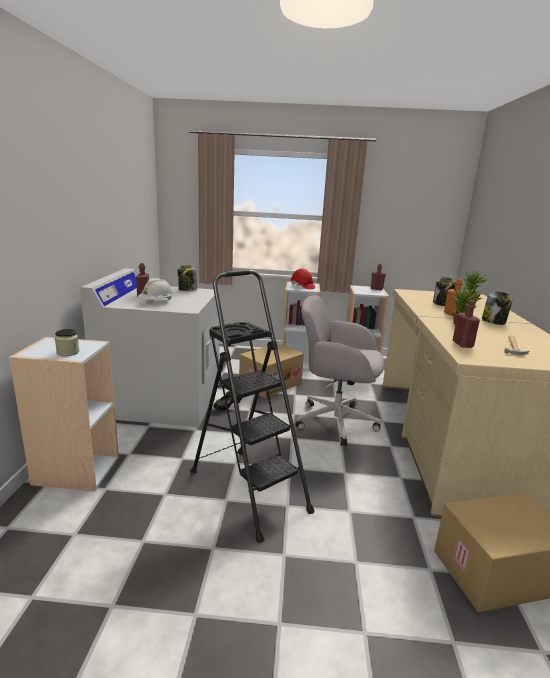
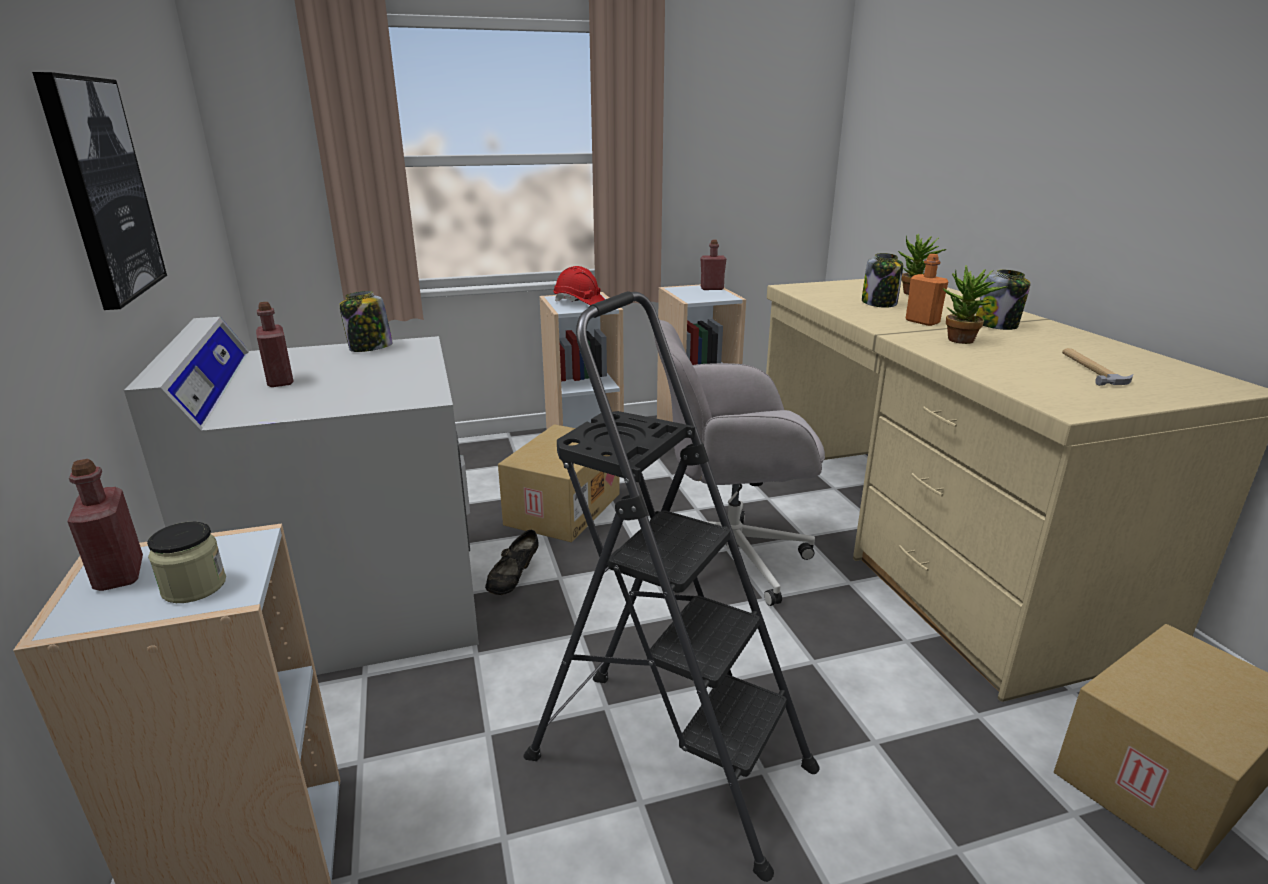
camera: 20 degrees left, 5 degrees up
white hard hat [138,278,173,300] -> none
red bottle [453,300,480,348] -> red bottle moved to [67,459,143,591]
none -> picture [32,72,167,310]

